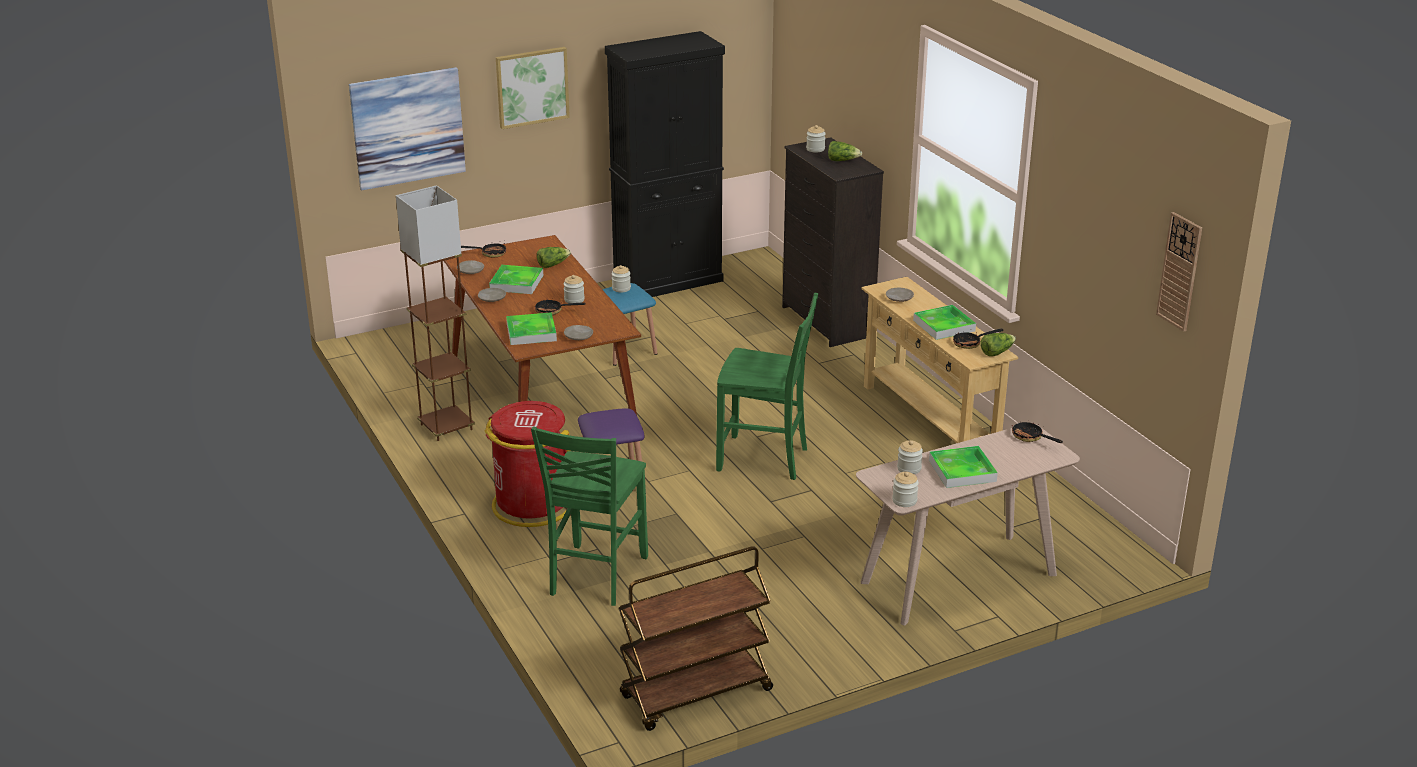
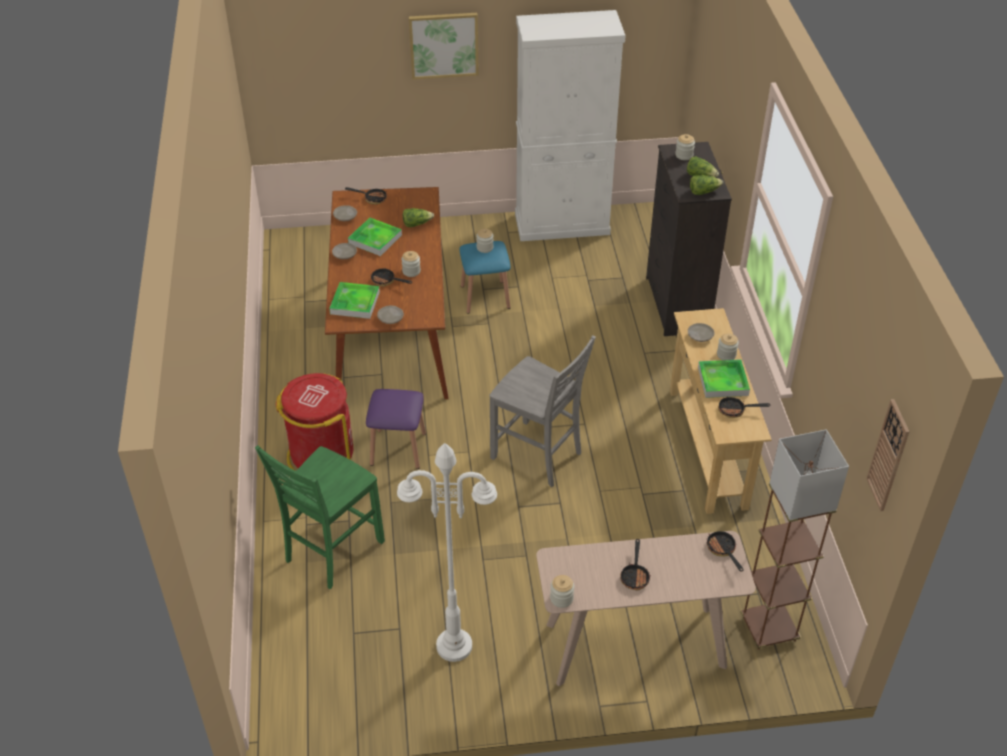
camera: 20 degrees right, 15 degrees up
picture [349,67,466,190] -> none
brown floor lamp [396,185,475,441] -> brown floor lamp moved to [741,429,849,650]
black cabinet [605,31,725,297] -> white cabinet [515,10,626,241]
brown cart [619,546,773,731] -> none
green chair [716,293,818,480] -> grey chair [489,335,596,487]
jar [897,440,923,474] -> jar moved to [717,333,739,360]
tray [929,446,998,488] -> frying pan [620,539,650,590]
lettuce [980,333,1016,356] -> lettuce moved to [690,175,723,195]
none -> white floor lamp [397,443,497,662]

